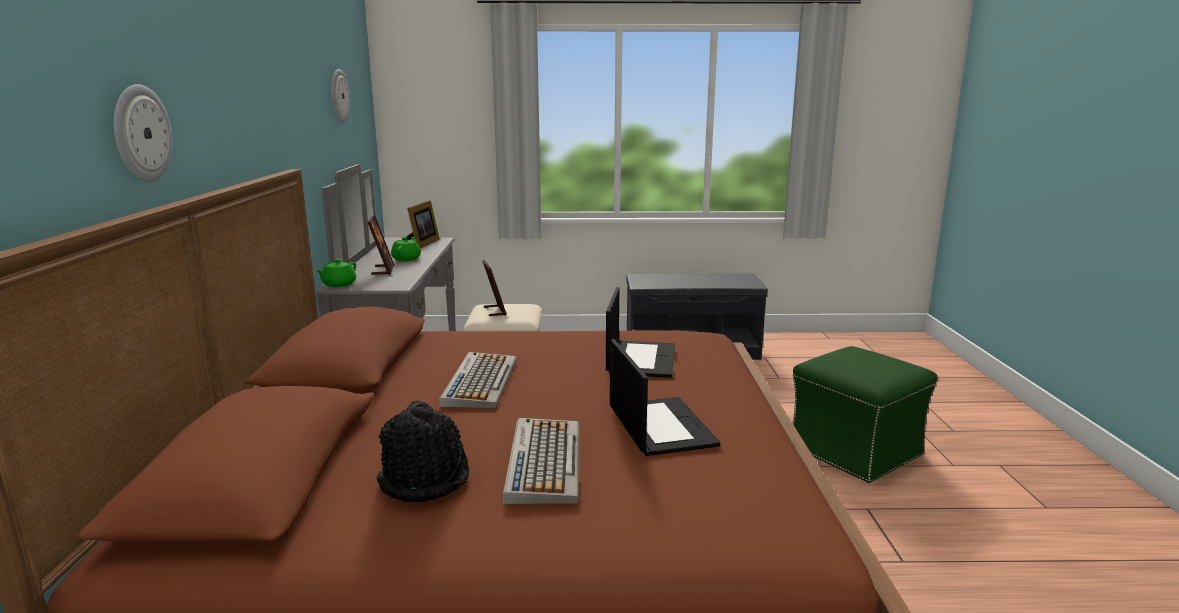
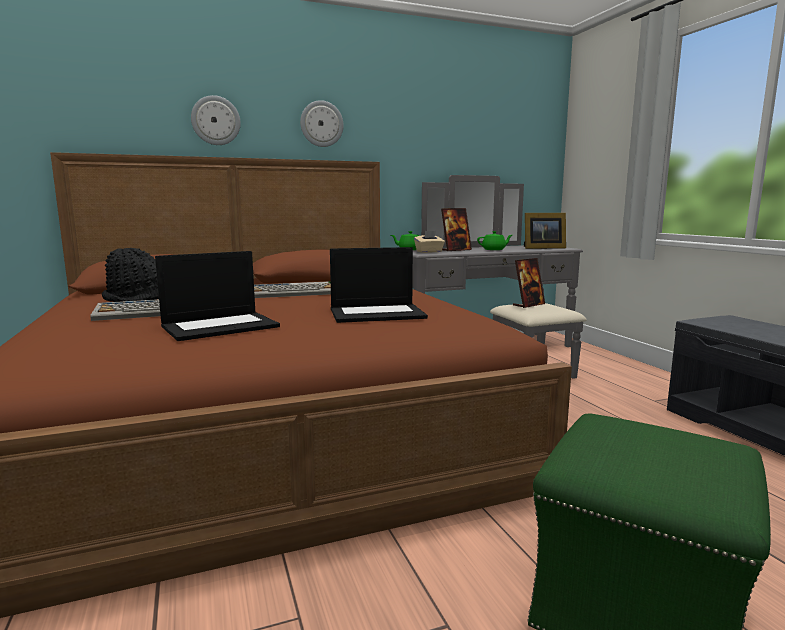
camera: 70 degrees right, 5 degrees down
wall clock [331,69,350,123] -> wall clock moved to [300,100,344,147]
none -> beige tissue box [414,231,445,253]

